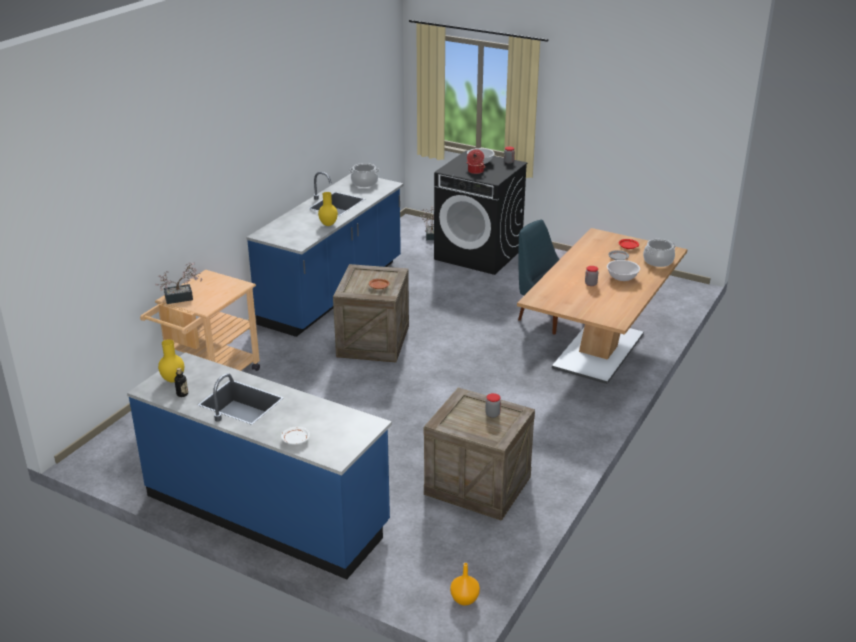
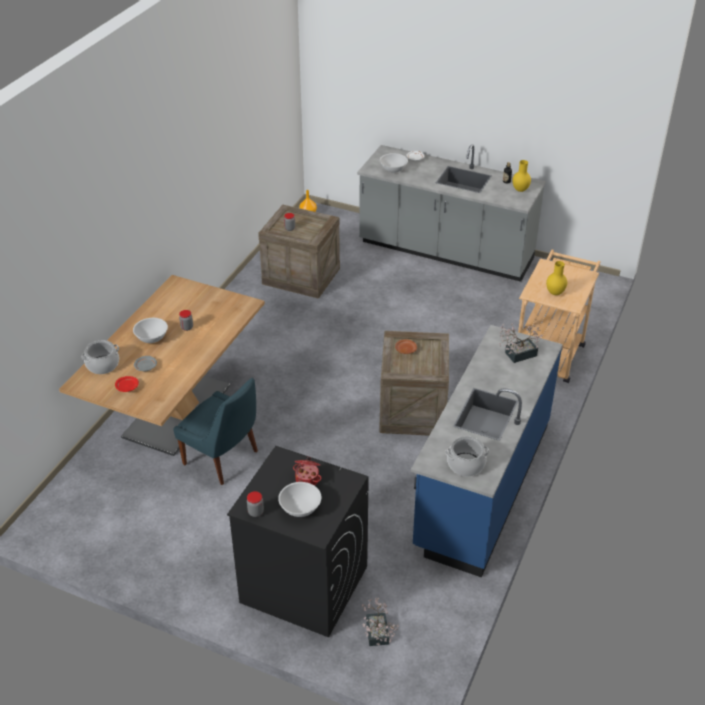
camera: 175 degrees right, 10 degrees up
blue counter [127,352,392,579] -> grey counter [357,144,546,282]
potted plant [155,262,202,304] -> potted plant moved to [499,323,543,363]
yellow vase [318,192,338,226] -> yellow vase moved to [546,261,567,295]
none -> white bowl [380,153,408,173]

